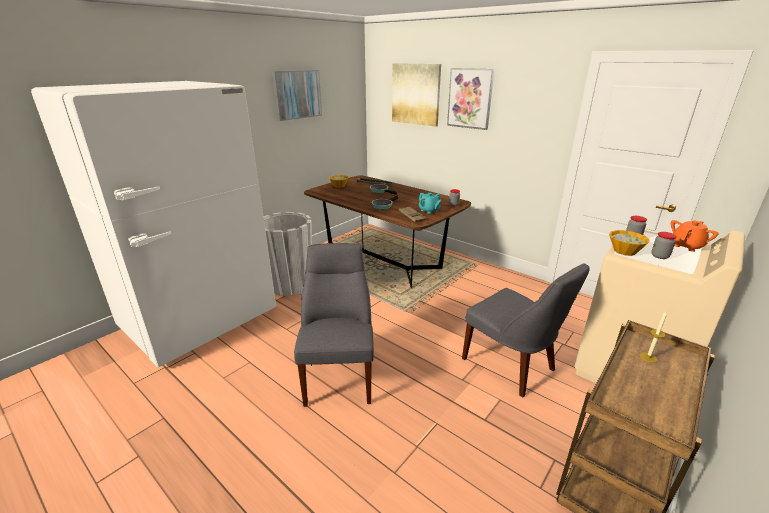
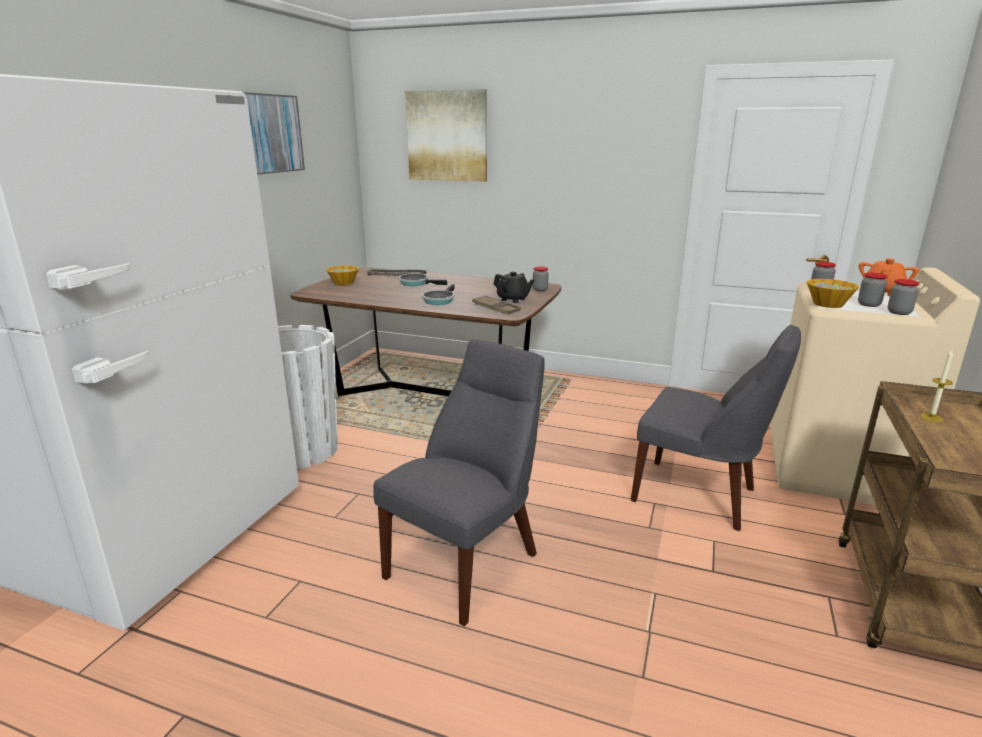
camera: 20 degrees left, 5 degrees down
grey chair [294,243,374,407] -> grey chair turned 60 degrees clockwise [373,340,545,626]
turquoise teapot [419,193,442,214] -> black teapot [493,272,535,303]
picture [447,68,494,130] -> none
none -> jar [888,279,920,315]

